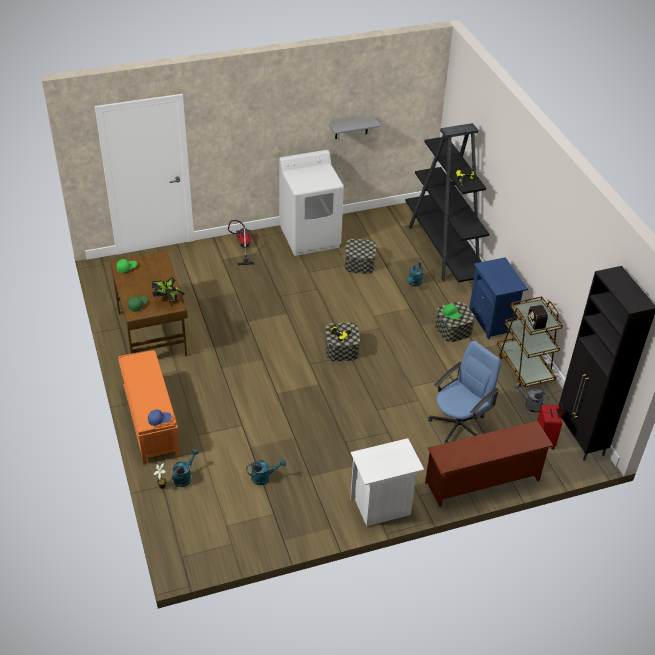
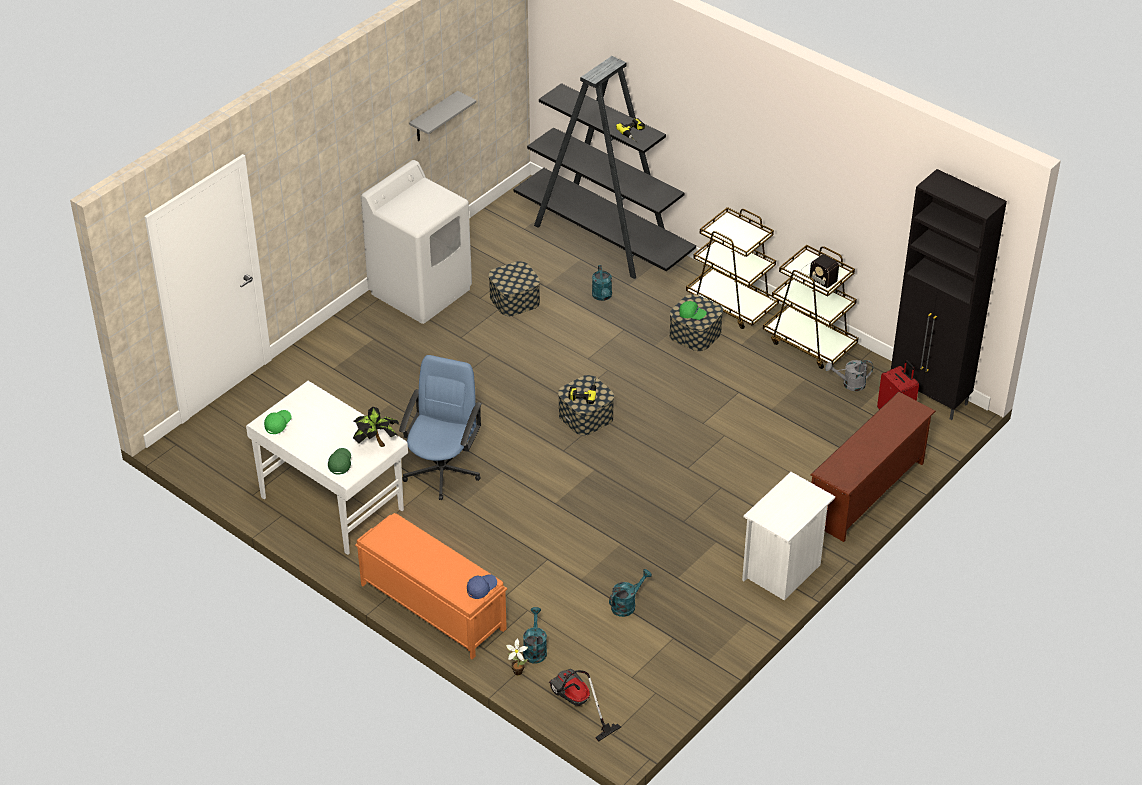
camera: 30 degrees left, 0 degrees up
brown desk [110,251,188,356] -> white desk [246,381,408,555]
vacuum cleaner [228,220,254,265] -> vacuum cleaner moved to [549,669,621,742]
blue office chair [428,341,501,443] -> blue office chair moved to [399,355,482,500]
blue nightstand [469,257,528,340] -> brown cart [686,207,779,329]

